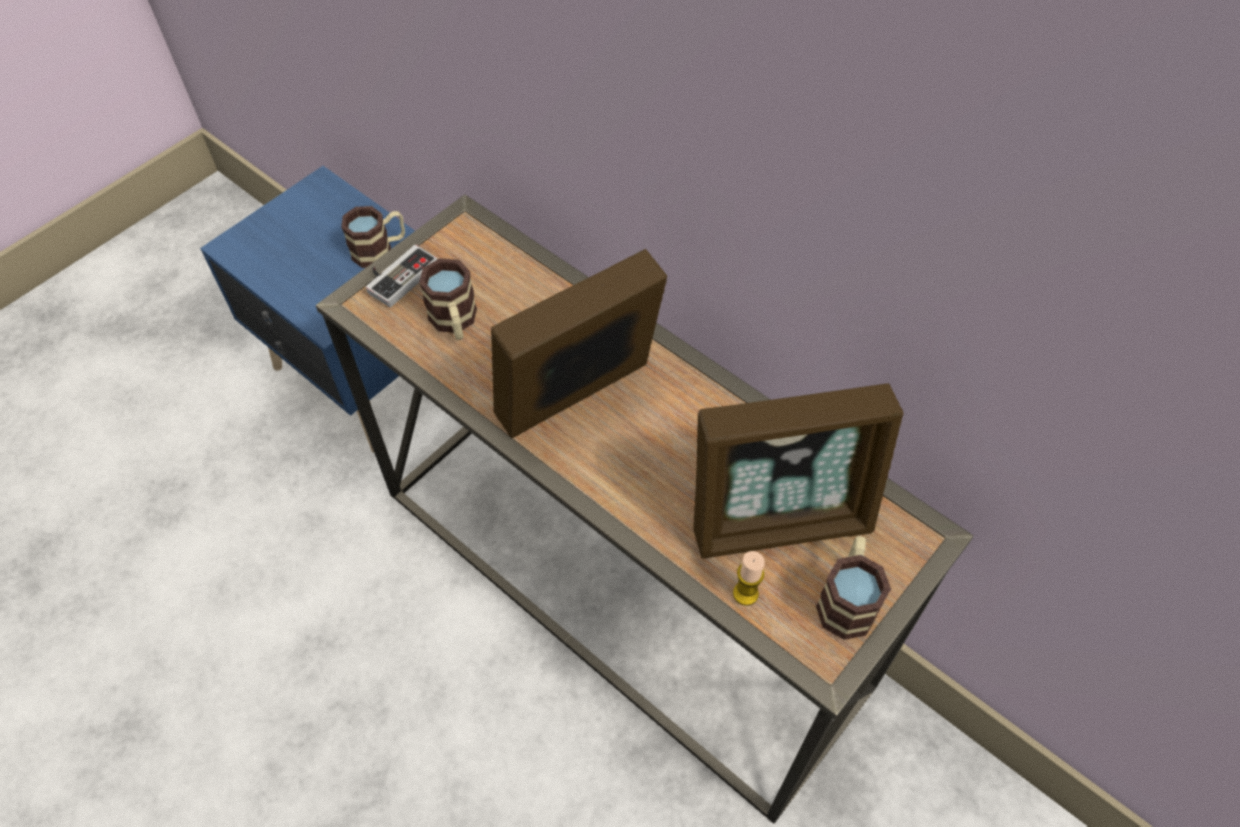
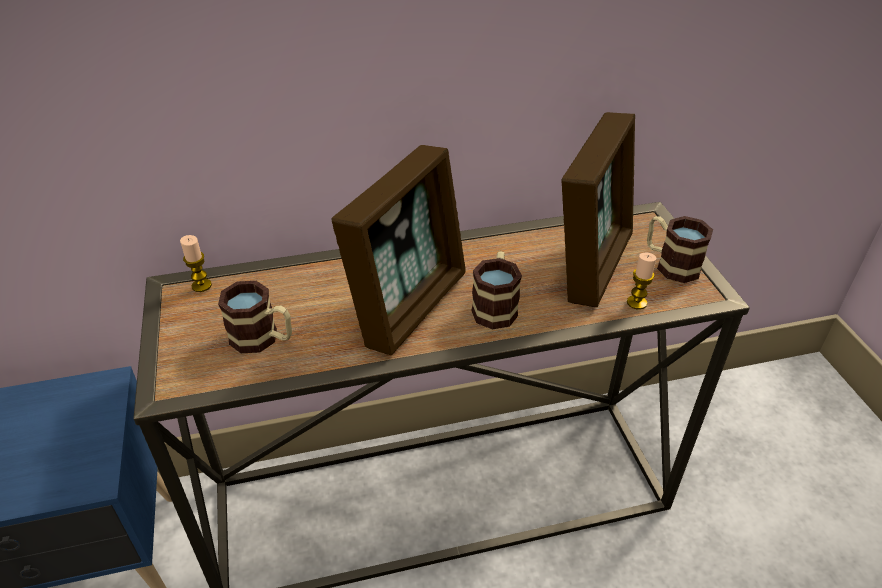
camera: 55 degrees left, 15 degrees down
mug [341,206,405,268] -> mug moved to [471,251,522,329]
game controller [366,245,438,308] -> none
picture frame [491,249,667,438] -> picture frame turned 150 degrees counterclockwise [332,145,466,355]
none -> candle [180,235,212,292]

